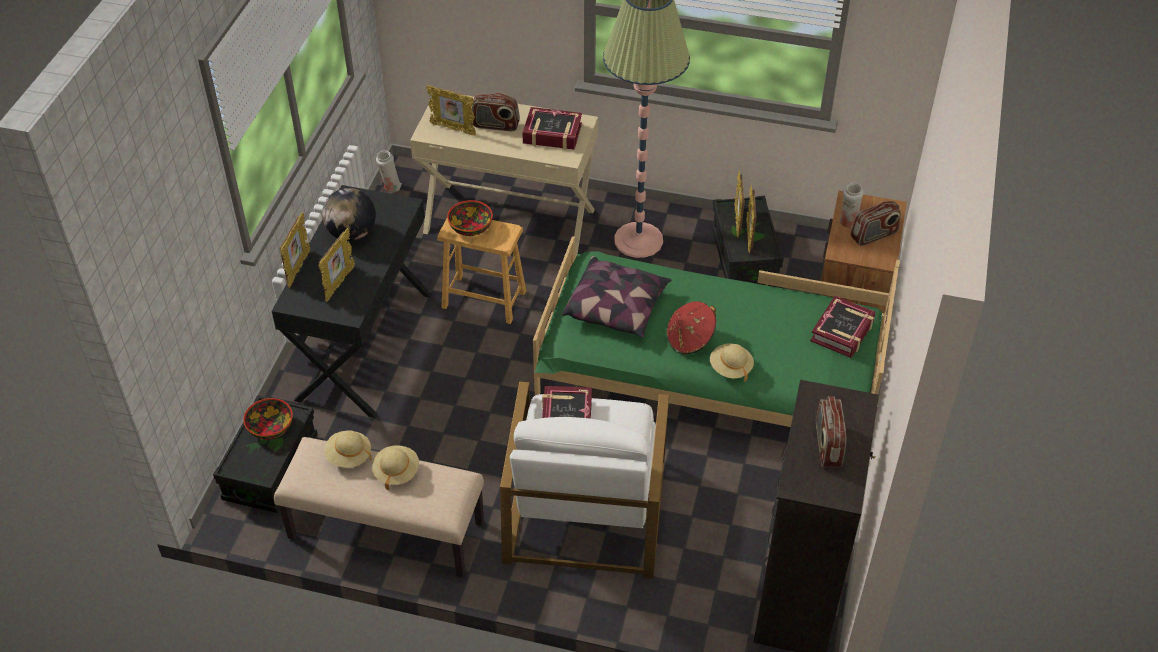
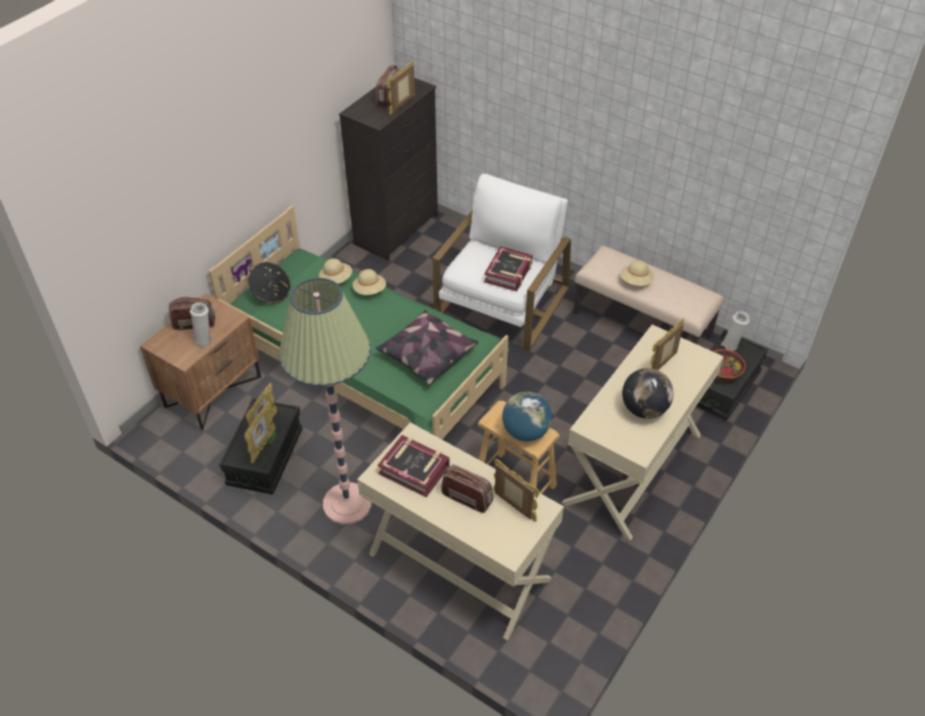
camera: 160 degrees left, 0 degrees up
black desk [272,185,432,418] -> beige desk [562,325,724,541]
picture frame [280,212,310,287] -> picture frame moved to [387,61,415,115]
beige hat [324,430,372,468] -> beige hat moved to [319,258,352,284]
white vase [376,150,402,192] -> white vase moved to [721,311,750,351]
bowl [447,200,493,236] -> globe [502,392,552,441]
red hat [666,301,716,355] -> none
book [810,296,876,358] -> black hat [249,262,291,304]

